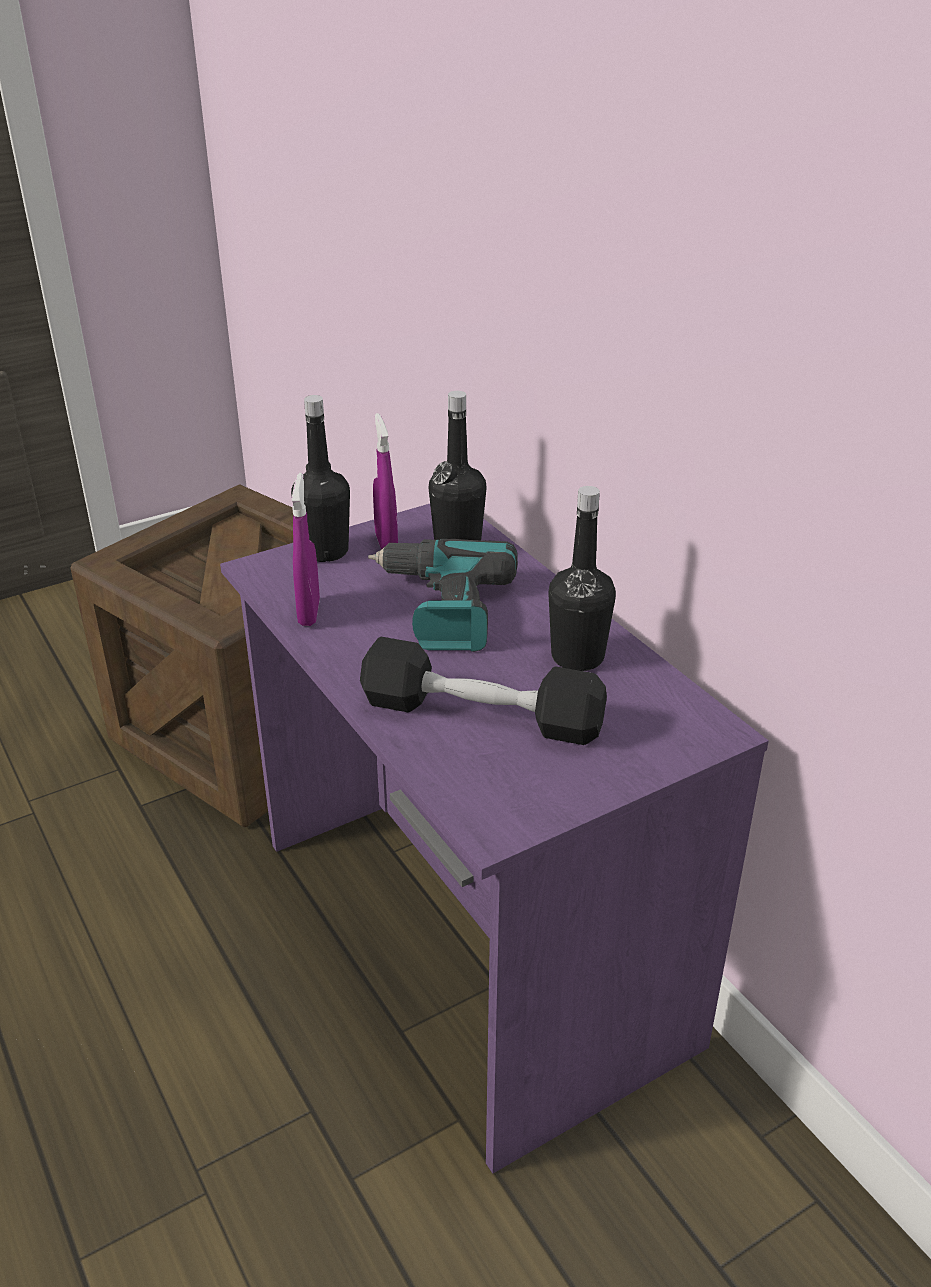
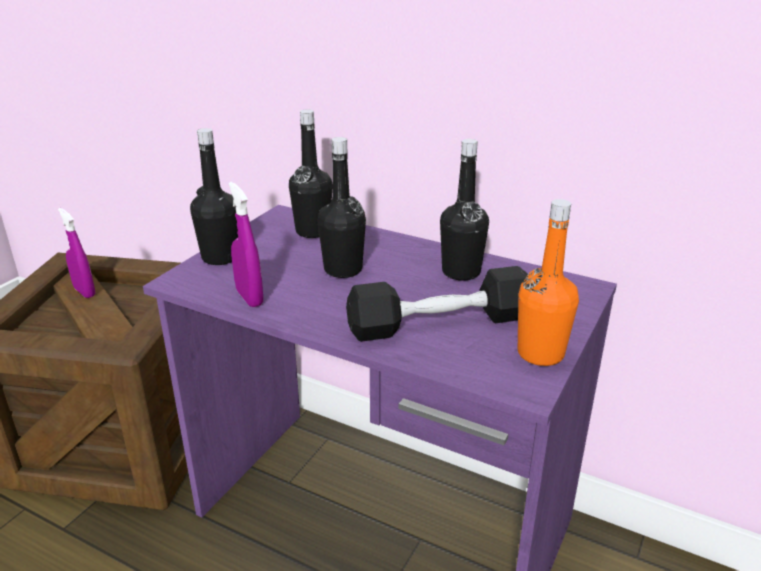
camera: 30 degrees left, 5 degrees down
power drill [368,539,518,652] -> black bottle [317,137,366,278]
purple spray bottle [373,413,398,550] -> purple spray bottle moved to [58,208,95,298]
none -> orange bottle [518,199,579,366]

